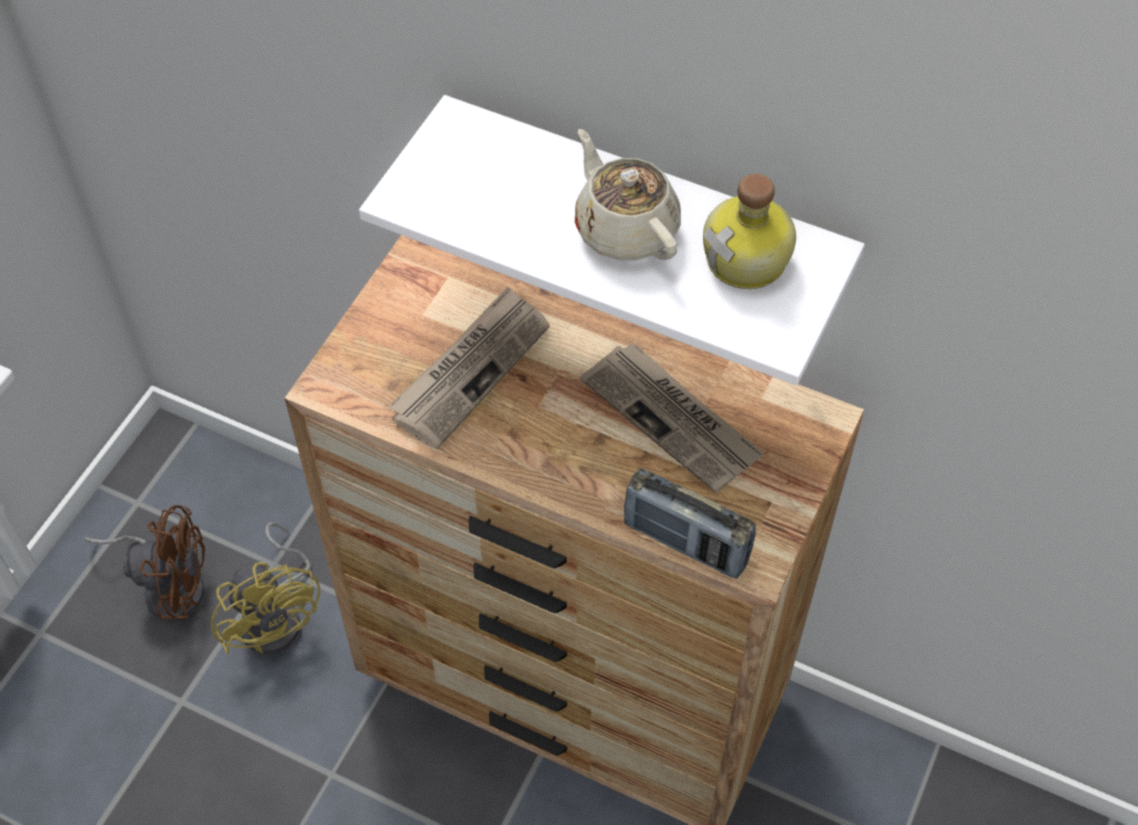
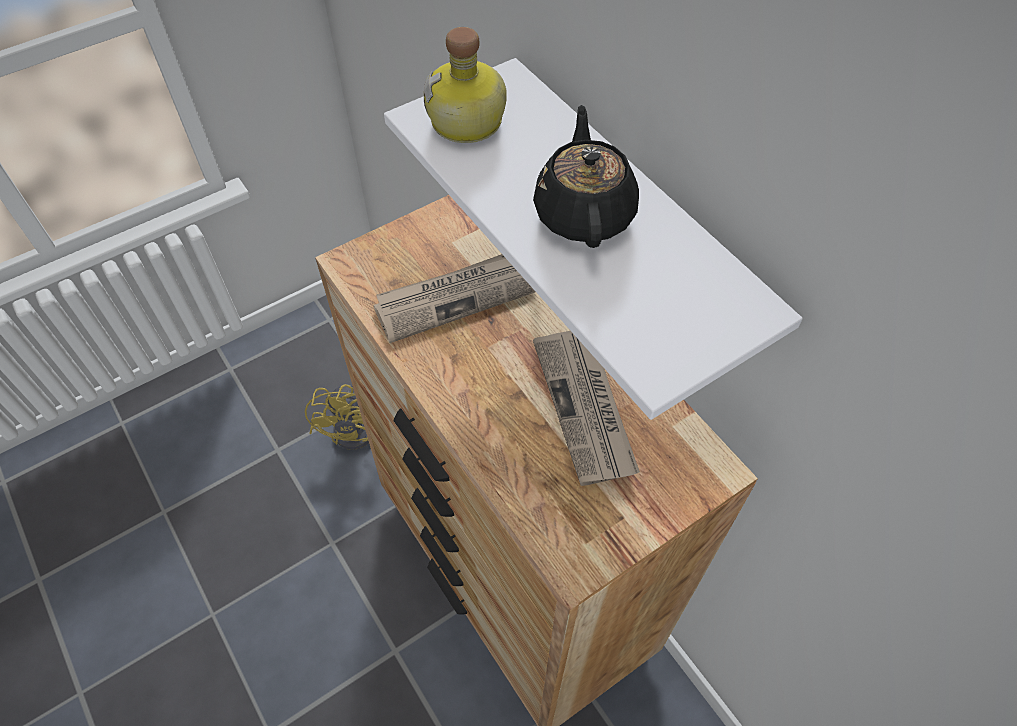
camera: 30 degrees right, 0 degrees up
brown fan [84,505,205,620] -> none
beige teapot [575,129,681,261] -> black teapot [533,105,639,248]
radio [624,468,756,579] -> none
bottle [703,174,796,289] -> bottle moved to [424,27,507,143]

